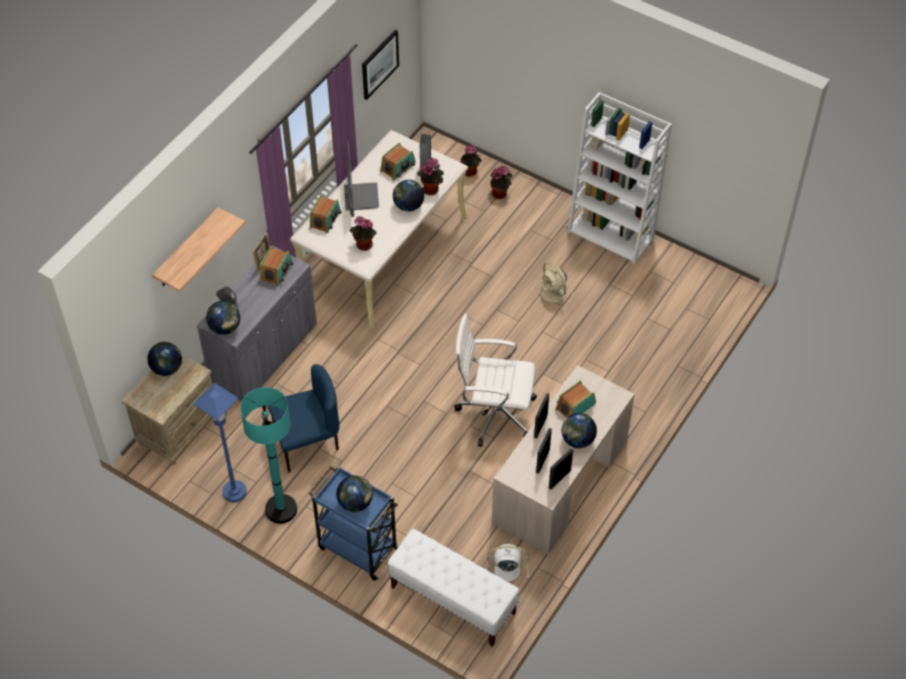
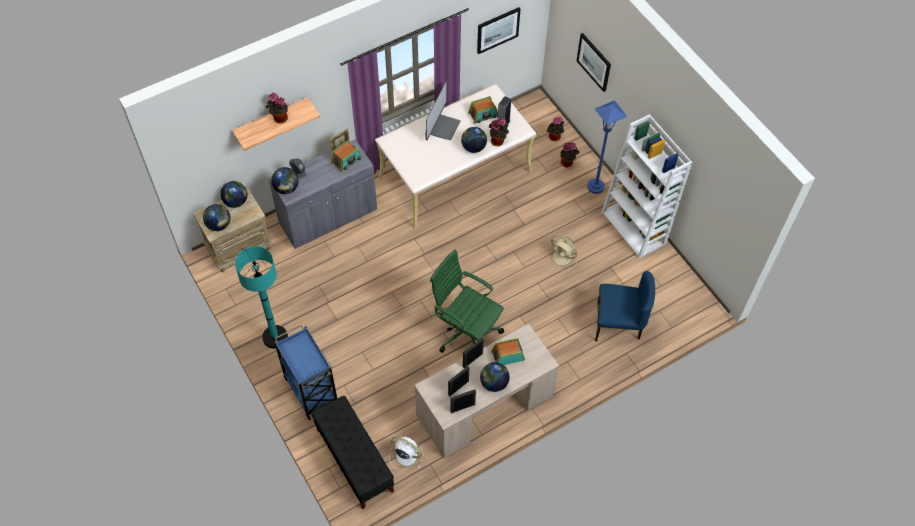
camera: 25 degrees right, 5 degrees up
blue floor lamp [193,383,247,502] -> blue floor lamp moved to [587,100,627,194]
blue chair [268,364,339,473] -> blue chair moved to [595,271,655,341]
radio [310,195,342,234] -> none
globe [336,476,373,512] -> globe moved to [203,204,231,231]
potted plant [350,216,377,251] -> potted plant moved to [266,92,288,124]
white bench [388,529,519,647] -> black bench [312,396,394,509]
white office chair [454,314,537,447] -> green office chair [430,250,504,353]
beige fan [535,262,573,309] -> beige fan turned 45 degrees counterclockwise [547,235,578,270]
none -> picture [577,33,611,92]

